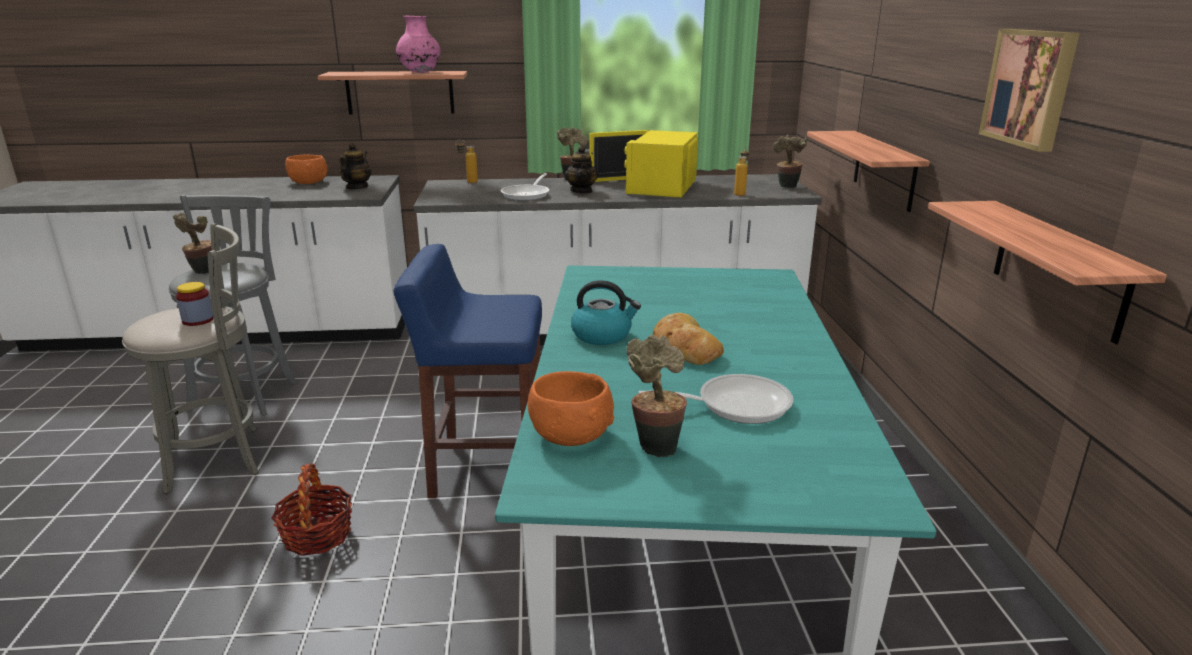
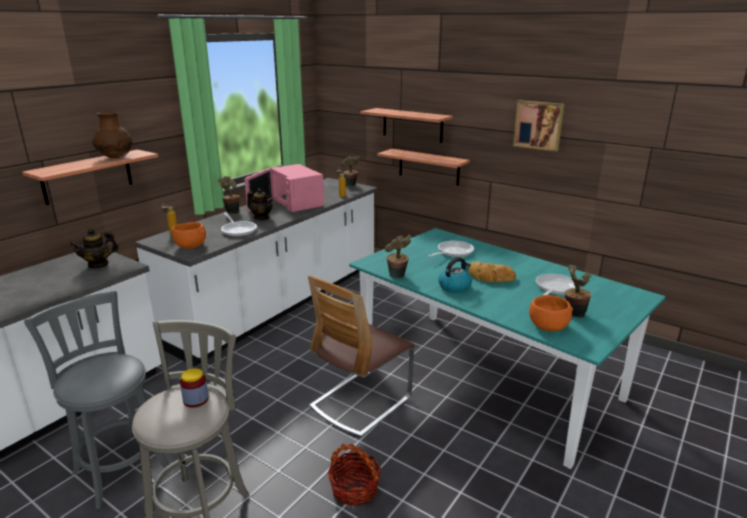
camera: 50 degrees left, 0 degrees up
potted plant [173,212,212,274] -> potted plant moved to [385,235,411,278]
orange bowl [285,155,328,184] -> orange bowl moved to [172,222,206,249]
teapot [340,143,372,189] -> teapot turned 90 degrees counterclockwise [70,228,119,269]
blue stool [393,244,542,498] -> chair [308,276,415,438]
pink vase [396,16,441,73] -> brown vase [92,112,133,158]
yellow microwave [589,130,698,198] -> pink microwave [244,164,324,212]
shelf [928,201,1167,344] -> shelf moved to [360,108,453,143]
none -> frying pan [428,241,474,257]

